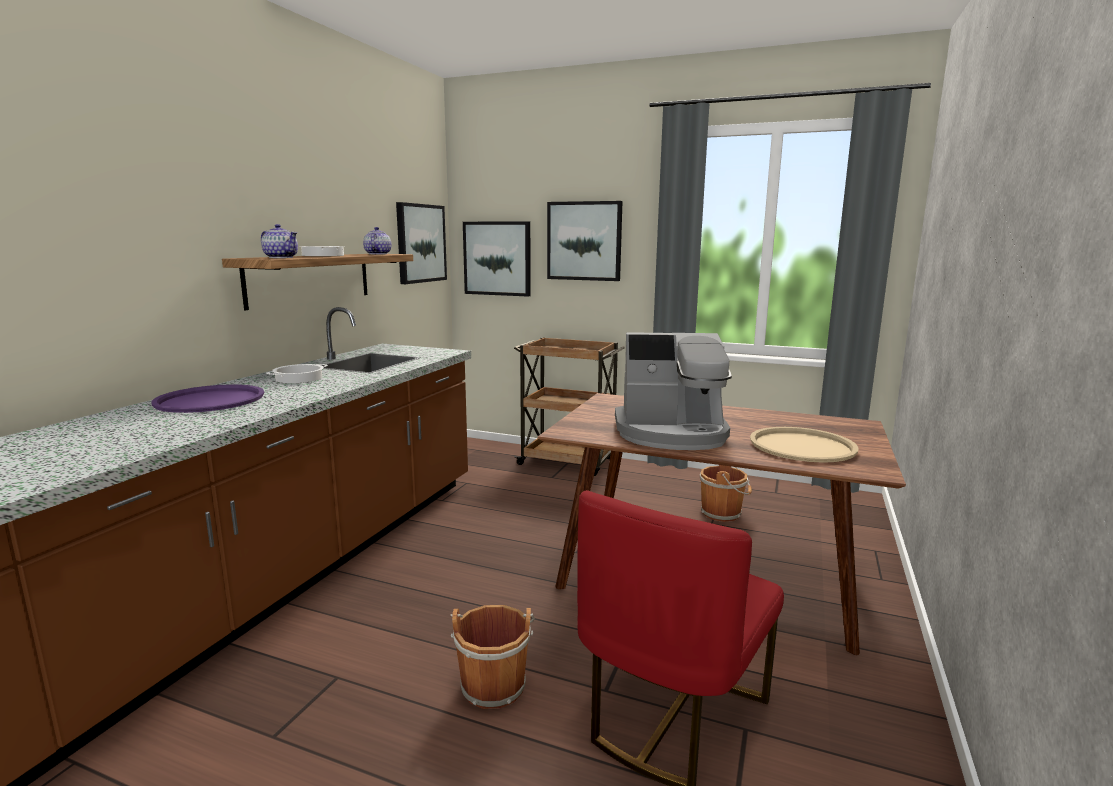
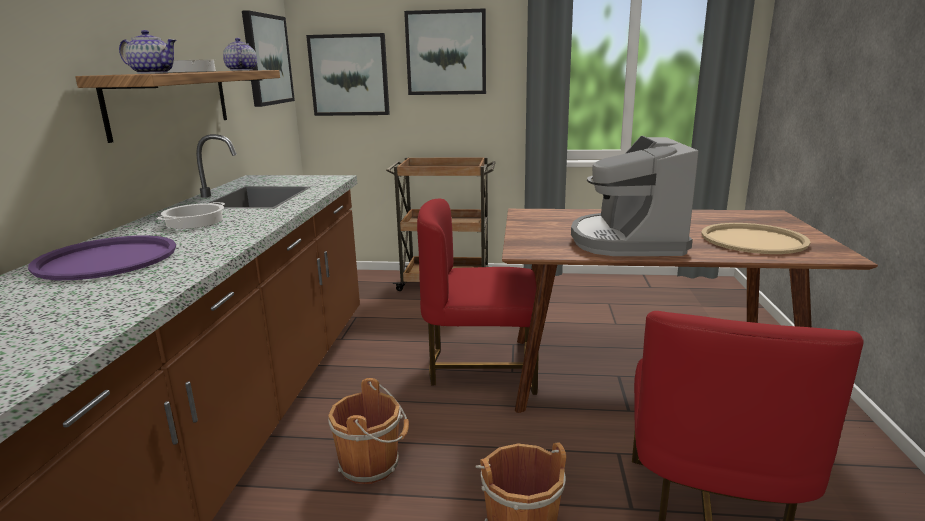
camera: 15 degrees left, 5 degrees up
coffee machine [615,332,732,450] -> coffee machine turned 105 degrees clockwise [571,136,699,256]
brown bucket [700,465,752,522] -> brown bucket moved to [328,378,409,484]
none -> red chair [417,199,539,395]

